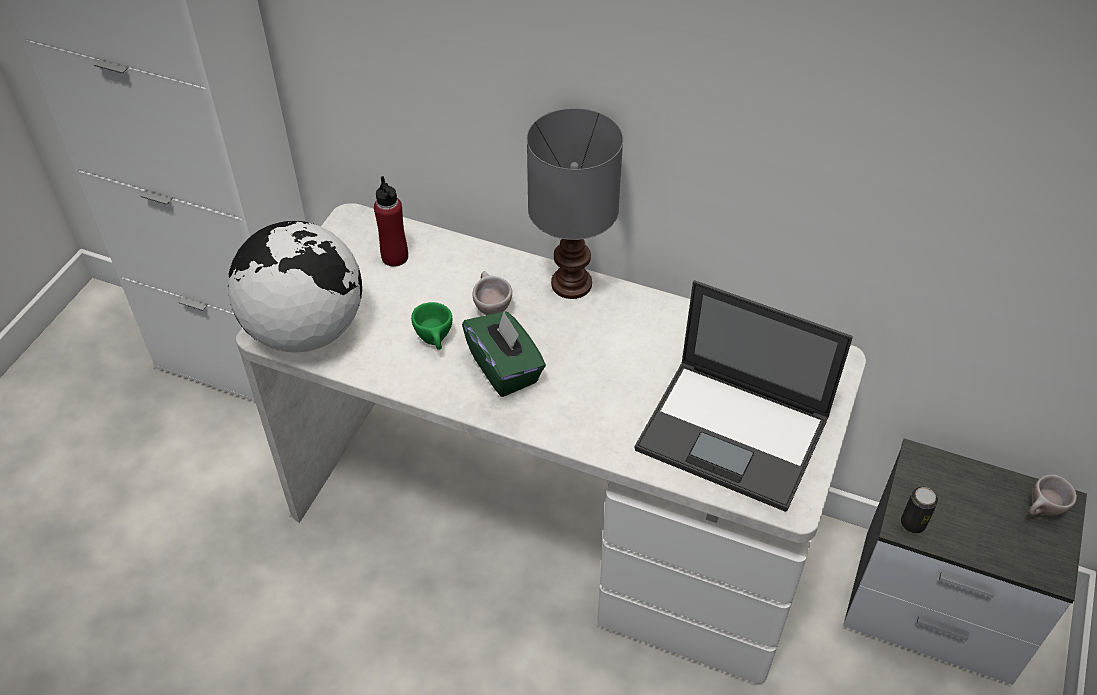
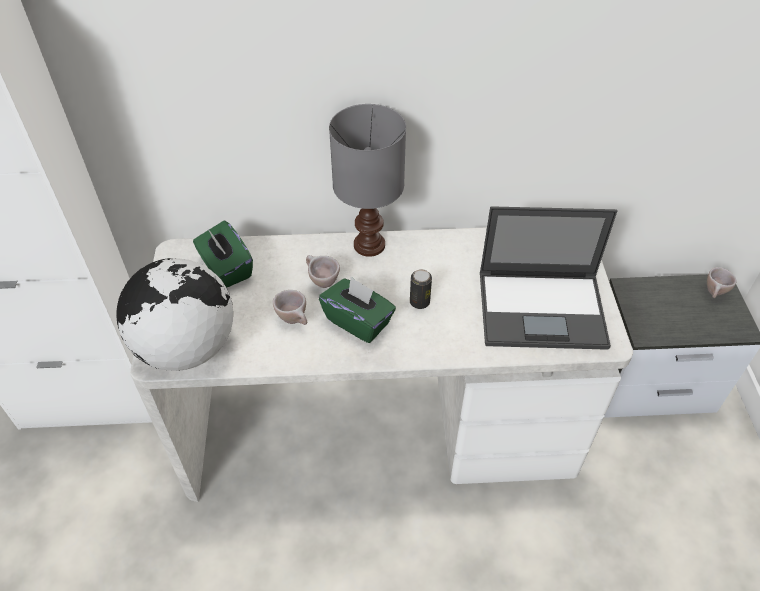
camera: 25 degrees left, 0 degrees up
red bottle [374,176,408,267] -> green tissue box [193,221,253,287]
green cup [411,302,452,350] -> beige cup [273,290,307,325]
can [901,487,938,533] -> can moved to [410,269,432,309]

